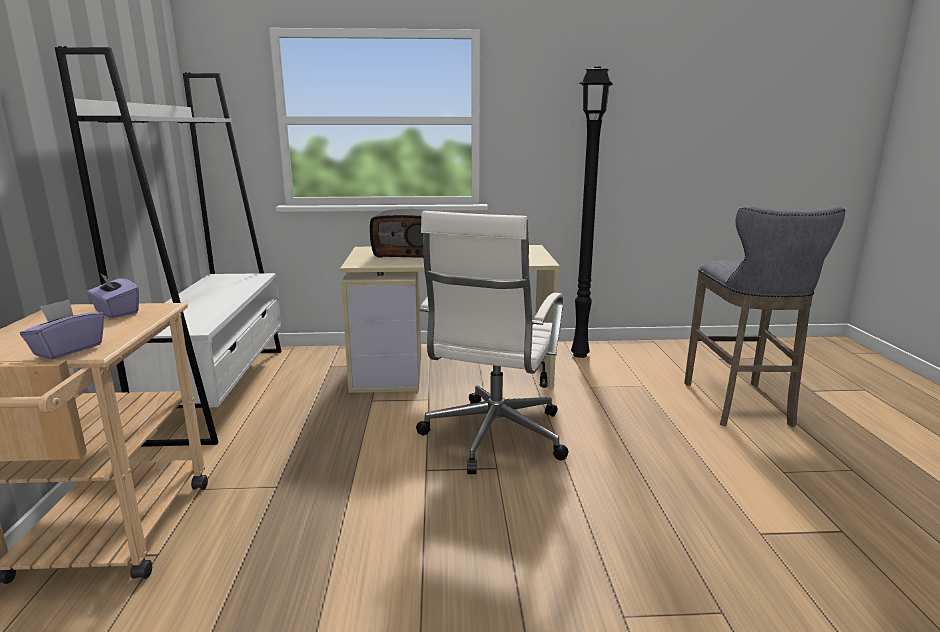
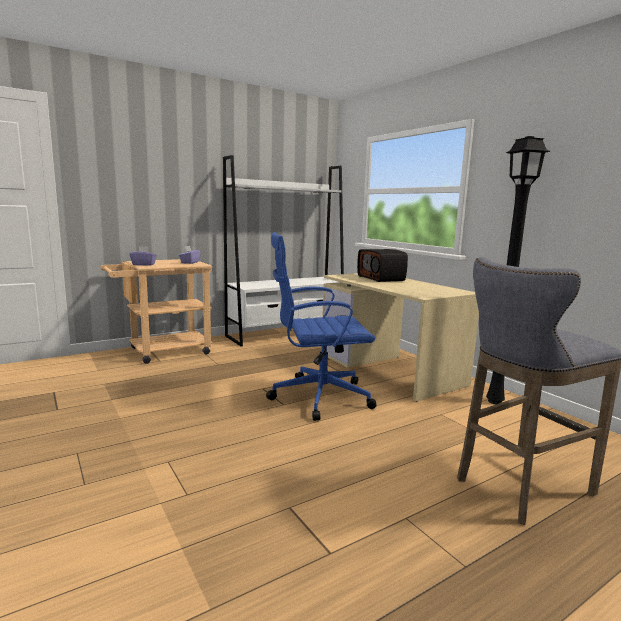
camera: 60 degrees right, 5 degrees down
white office chair [416,211,568,474] -> blue office chair [266,232,376,421]

